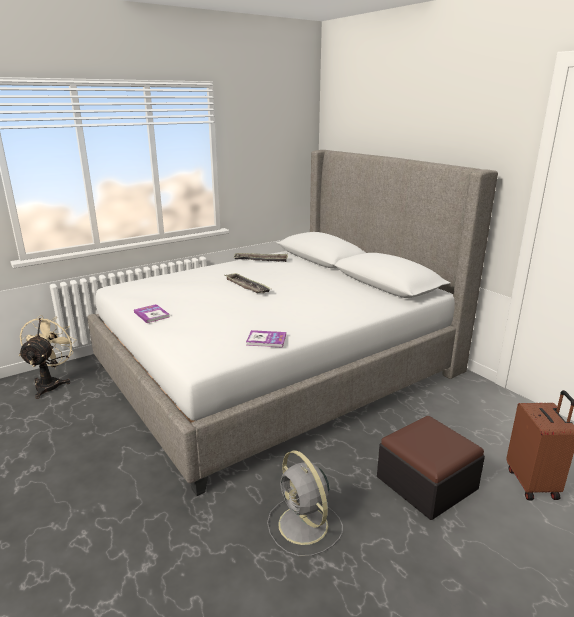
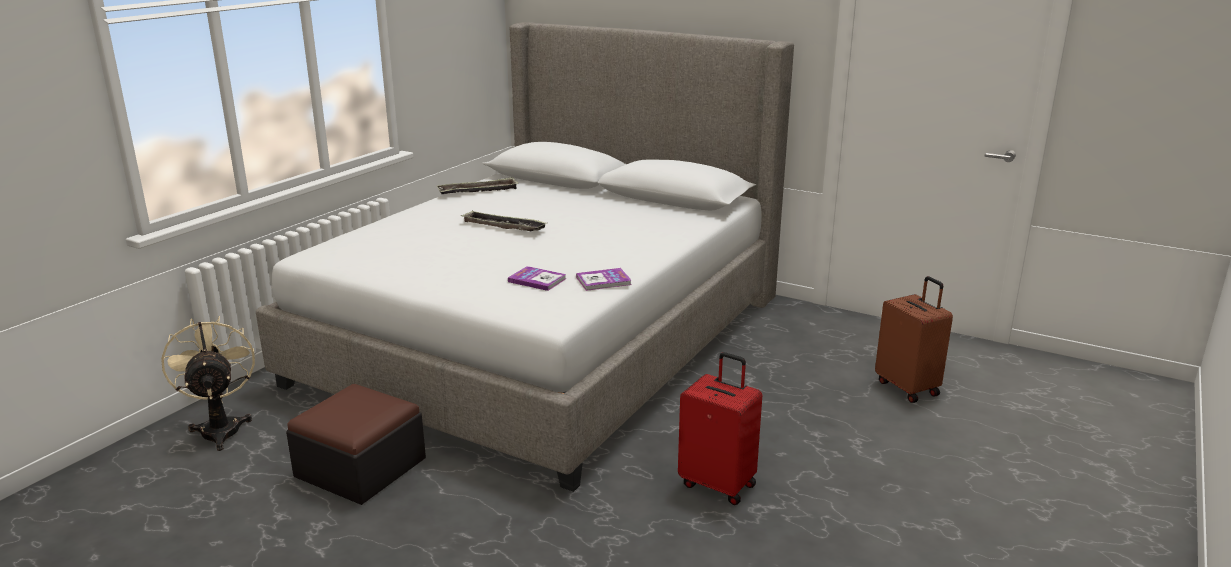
camera: 25 degrees left, 0 degrees up
book [134,304,170,323] -> book moved to [508,266,566,291]
grey fan [267,450,343,556] -> red suitcase [678,352,762,505]
ottoman [377,416,485,520] -> ottoman moved to [286,384,426,505]

